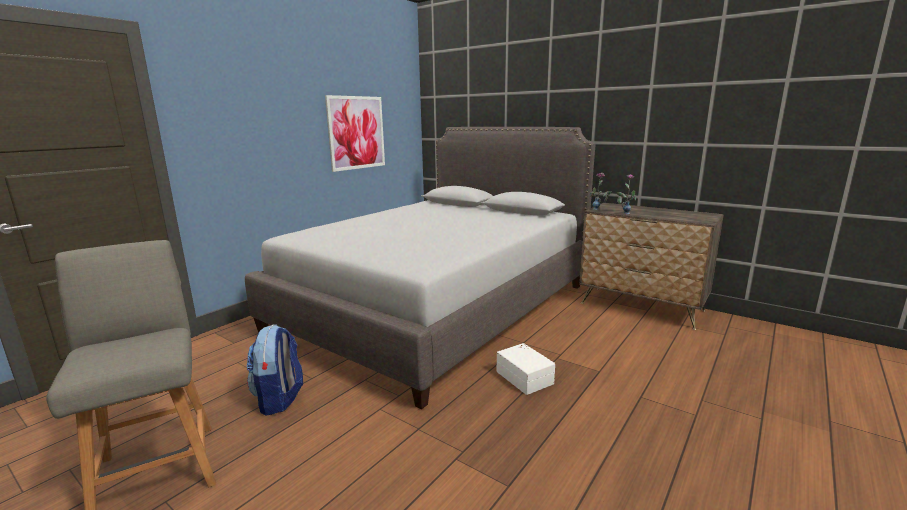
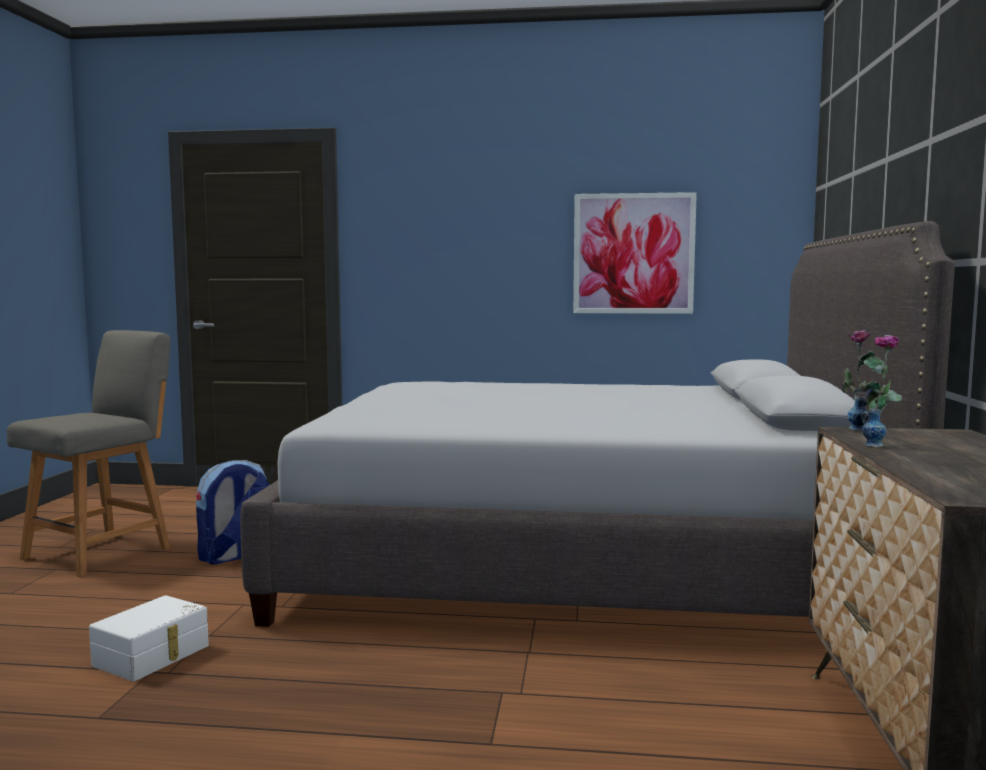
camera: 60 degrees right, 10 degrees down
white storage box [497,343,555,395] -> white storage box moved to [89,595,209,681]

